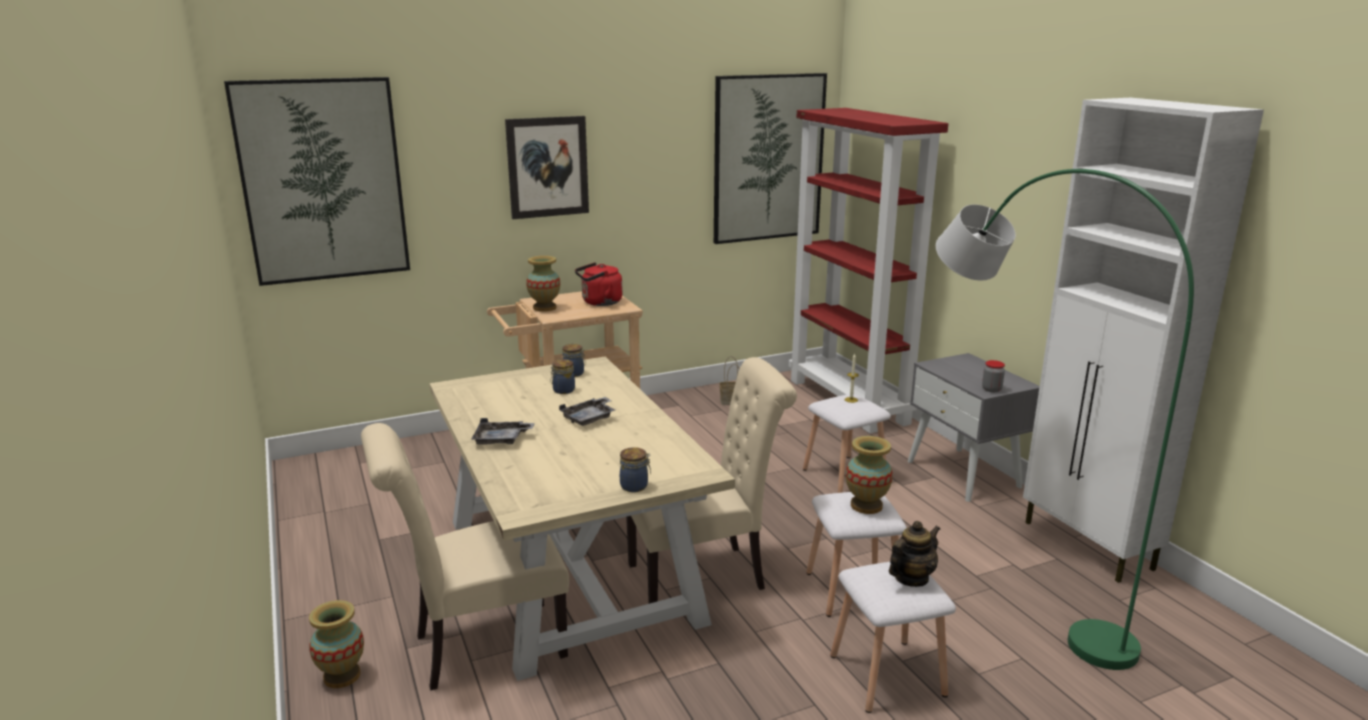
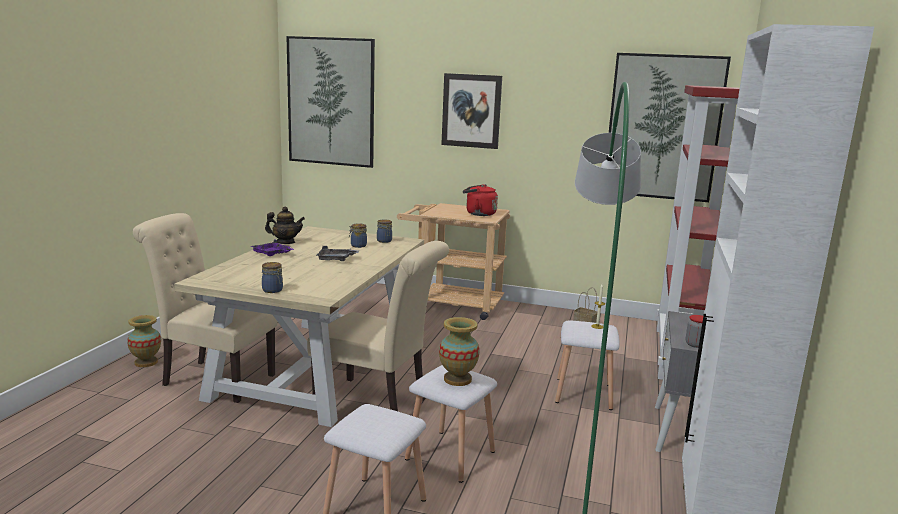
camera: 40 degrees right, 5 degrees down
grey tray [471,418,535,444] -> purple tray [250,240,294,256]
vase [526,256,560,312] -> none
teapot [889,521,940,587] -> teapot moved to [265,206,305,244]

